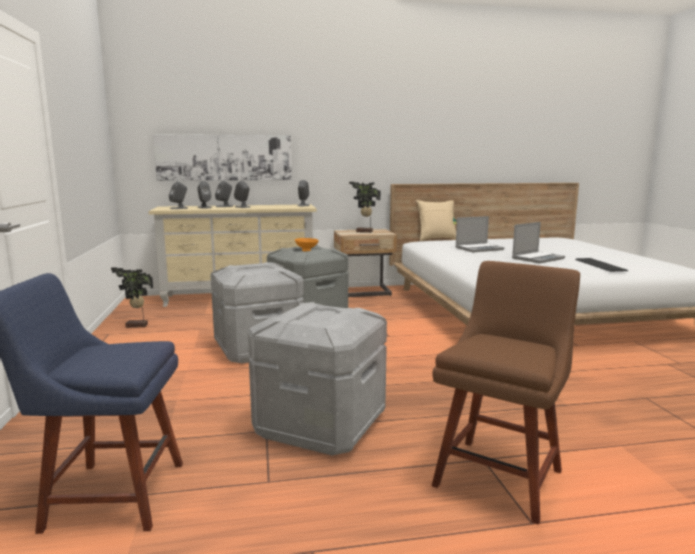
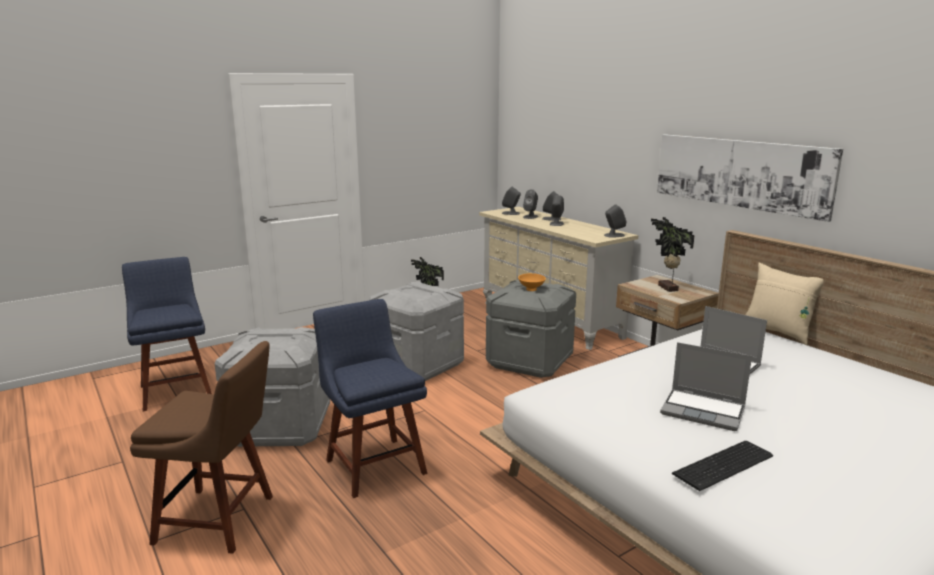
camera: 65 degrees right, 5 degrees up
picture [153,134,292,181] -> picture moved to [657,134,843,222]
none -> blue chair [313,299,428,498]

